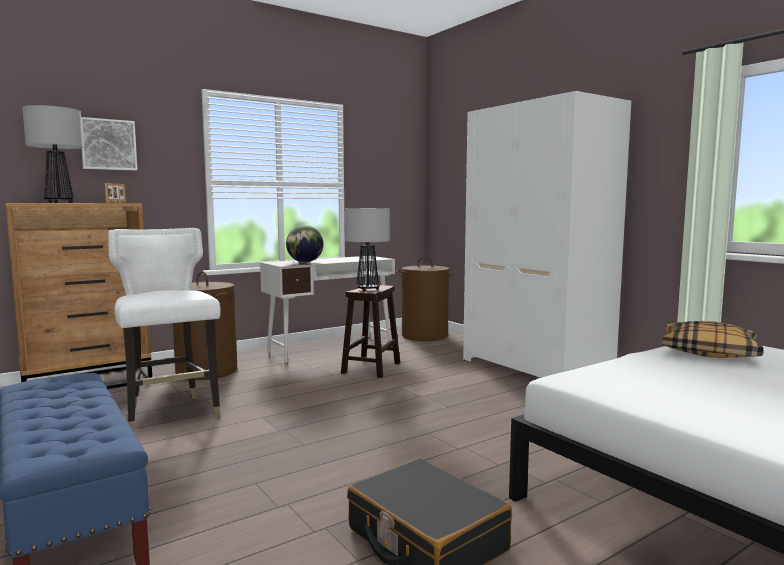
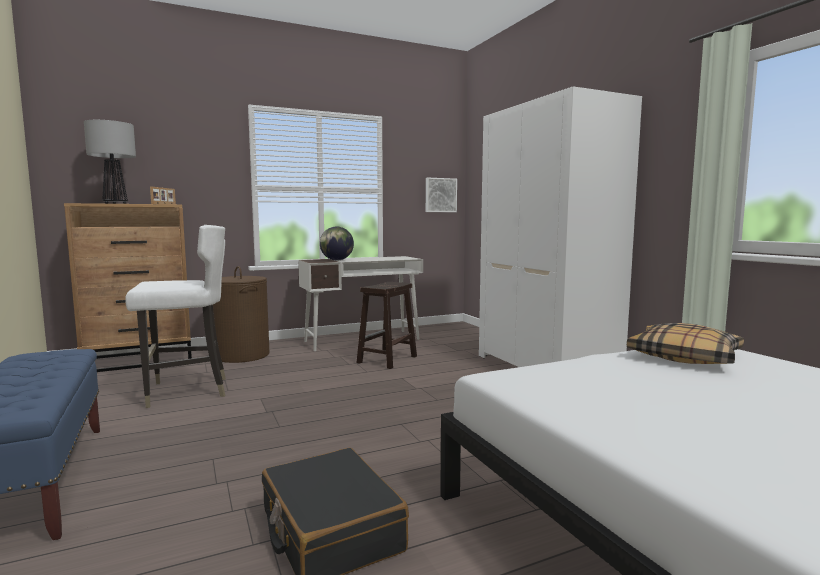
camera: 10 degrees right, 0 degrees up
picture [81,117,138,170] -> picture moved to [426,178,457,212]
white chair [108,228,221,432] -> white chair turned 90 degrees clockwise [125,225,226,408]
table lamp [345,208,390,291] -> none
brown laundry basket [396,257,455,341] -> none

